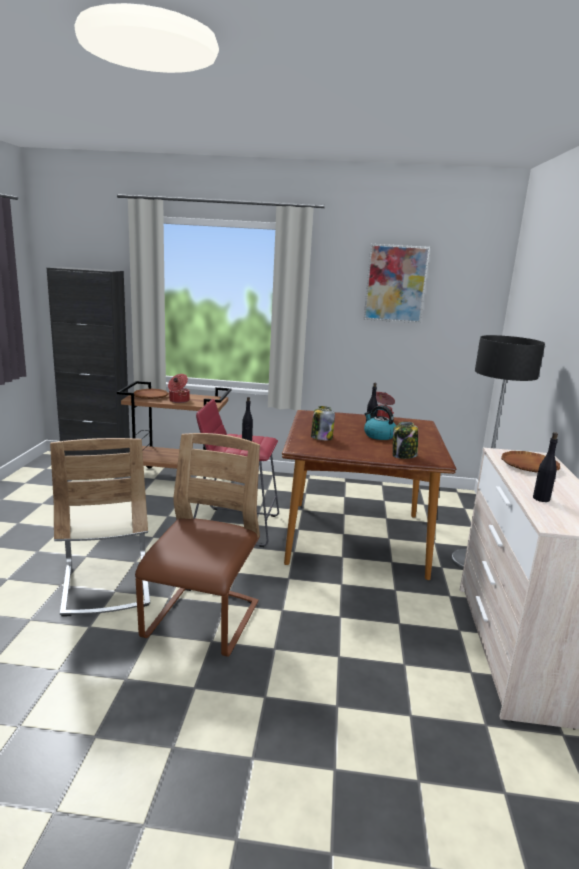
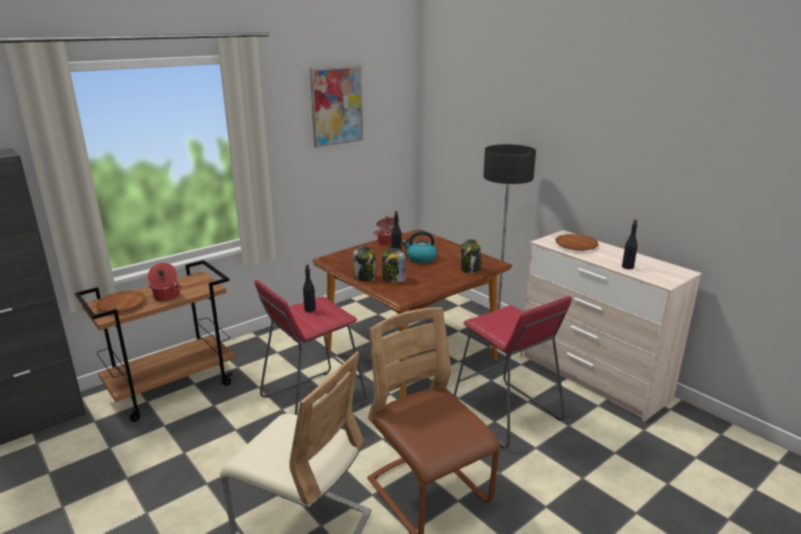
camera: 45 degrees left, 5 degrees up
none -> jar [353,246,376,281]
none -> red stool [454,296,572,449]

